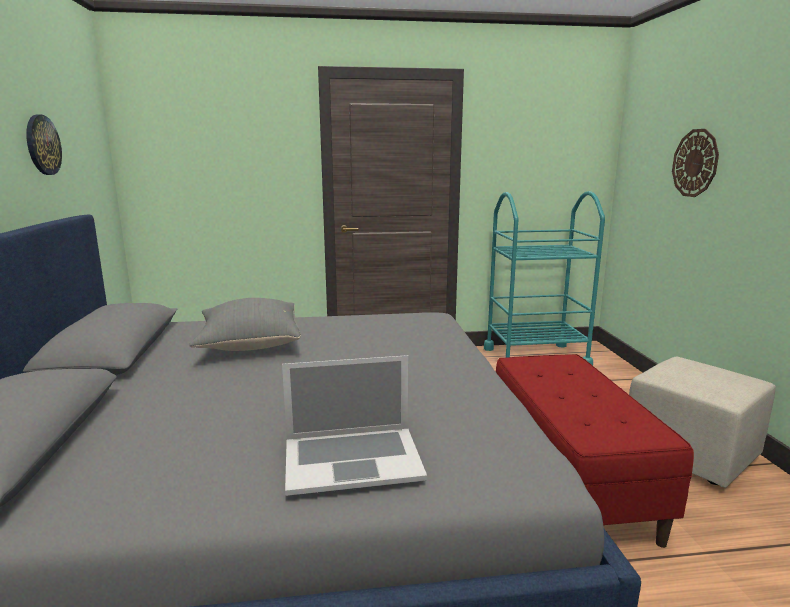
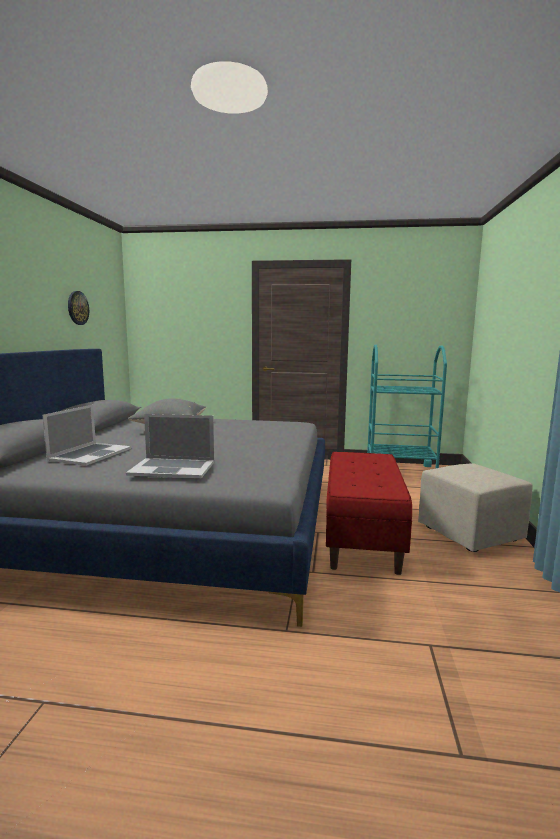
camera: 15 degrees right, 5 degrees down
wall clock [672,129,719,197] -> none
none -> laptop [43,405,131,466]

